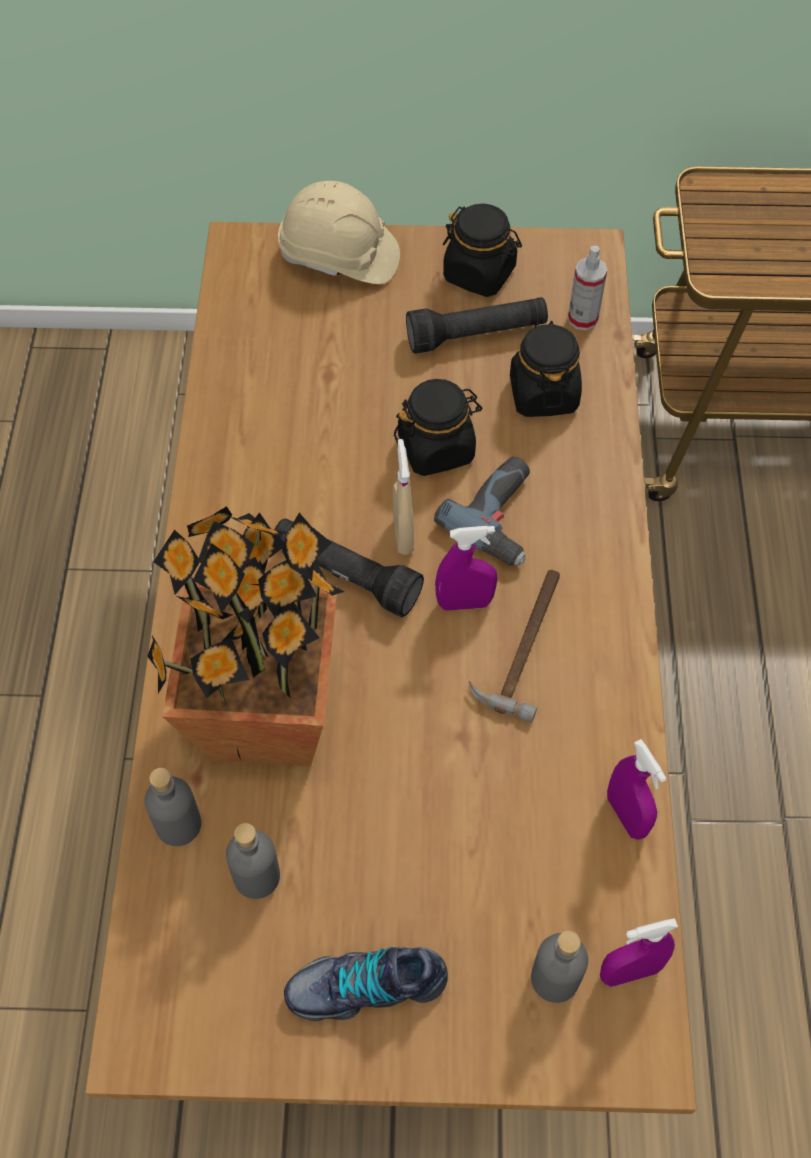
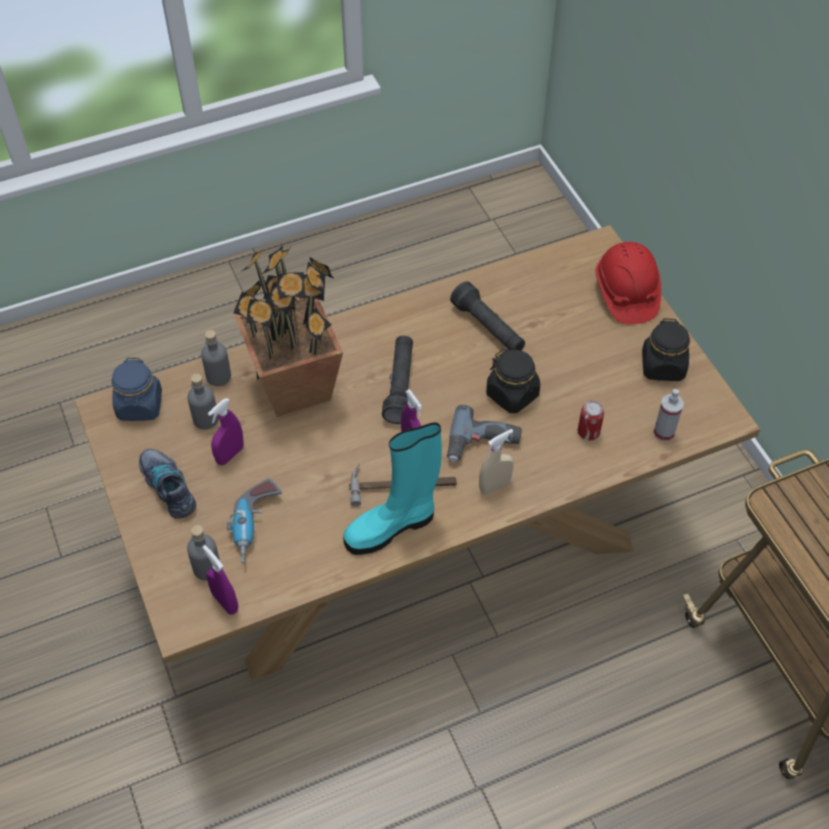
camera: 65 degrees right, 5 degrees down
beige hard hat [278,181,400,284] -> red hard hat [596,242,661,325]
beige spray bottle [393,439,414,555] -> beige spray bottle moved to [479,429,514,495]
black flashlight [406,297,548,354] -> black flashlight moved to [450,281,525,350]
black jar [510,321,582,417] -> can [577,401,604,440]
purple spray bottle [607,739,667,840] -> purple spray bottle moved to [208,398,244,465]
none -> blue jar [112,357,162,421]
none -> power drill [227,478,282,564]
none -> turquoise boot [343,422,442,555]

